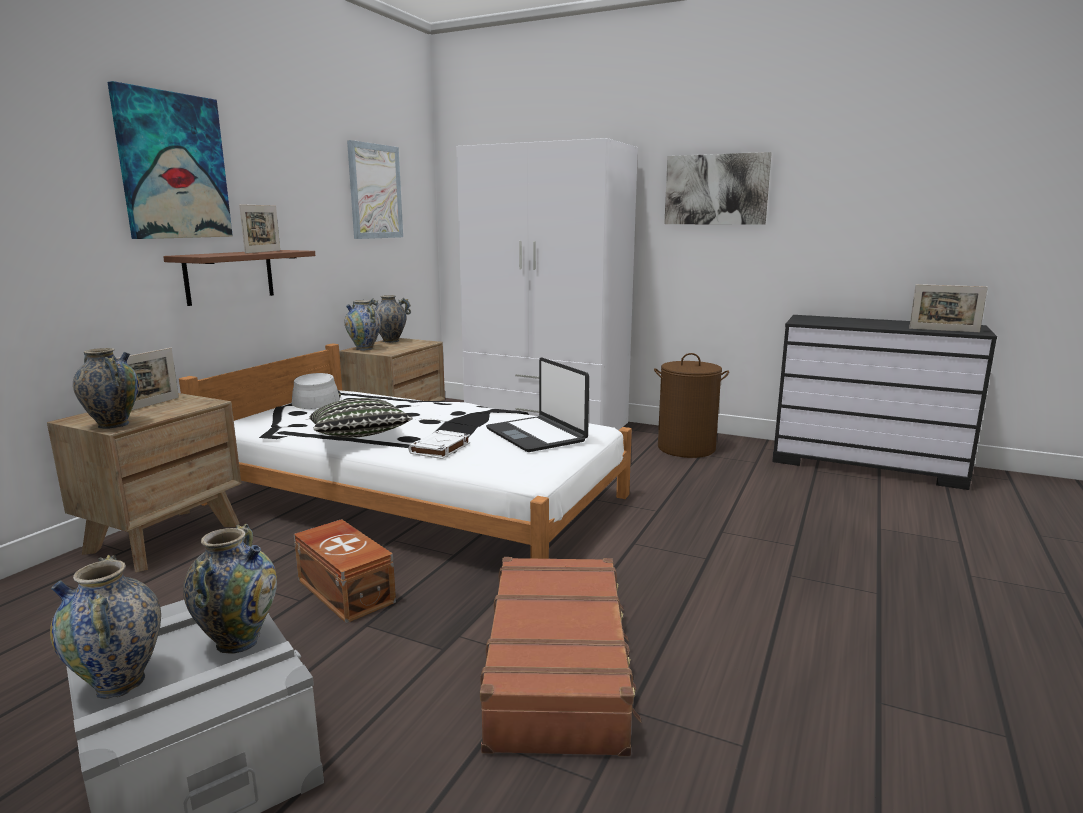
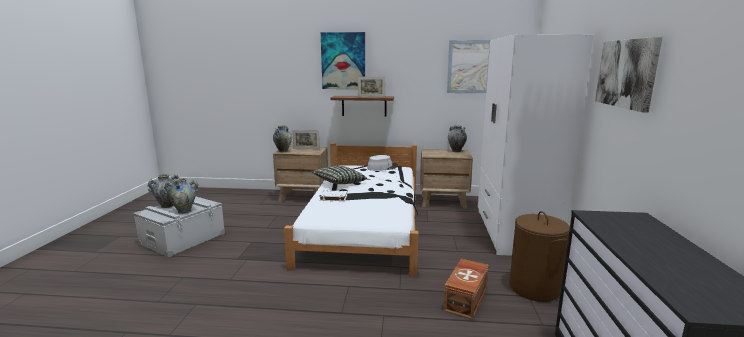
camera: 70 degrees right, 0 degrees up
brown storage box [294,519,396,623] -> brown storage box moved to [443,259,488,320]
vase [345,300,381,350] -> none
brown suitcase [480,557,642,756] -> none
laptop [486,357,589,452] -> none
picture frame [909,284,988,332] -> none

